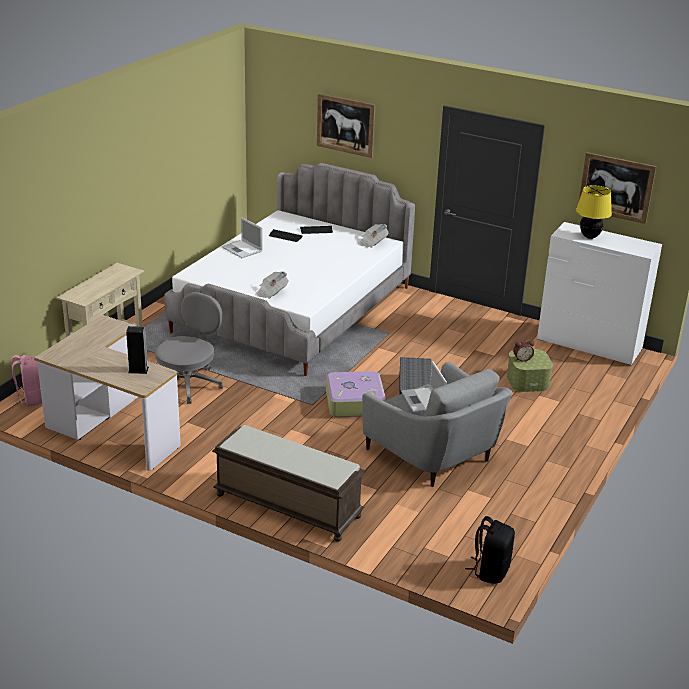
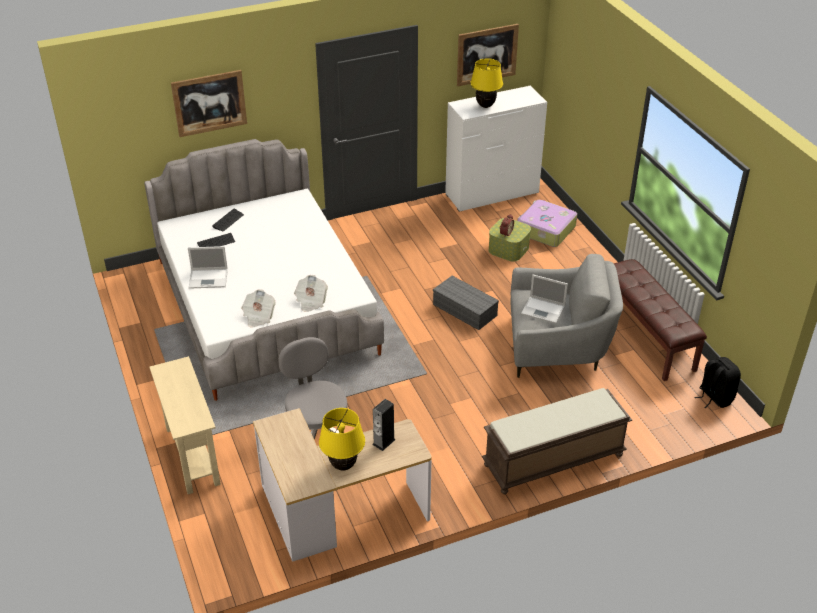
camera: 50 degrees left, 10 degrees up
pink backpack [10,355,42,407] -> none
suitcase [326,371,386,417] -> suitcase moved to [517,200,577,247]
newspaper [358,224,389,248] -> newspaper moved to [242,290,276,327]
none -> yellow table lamp [319,408,365,471]
none -> brown bench [613,259,707,381]

